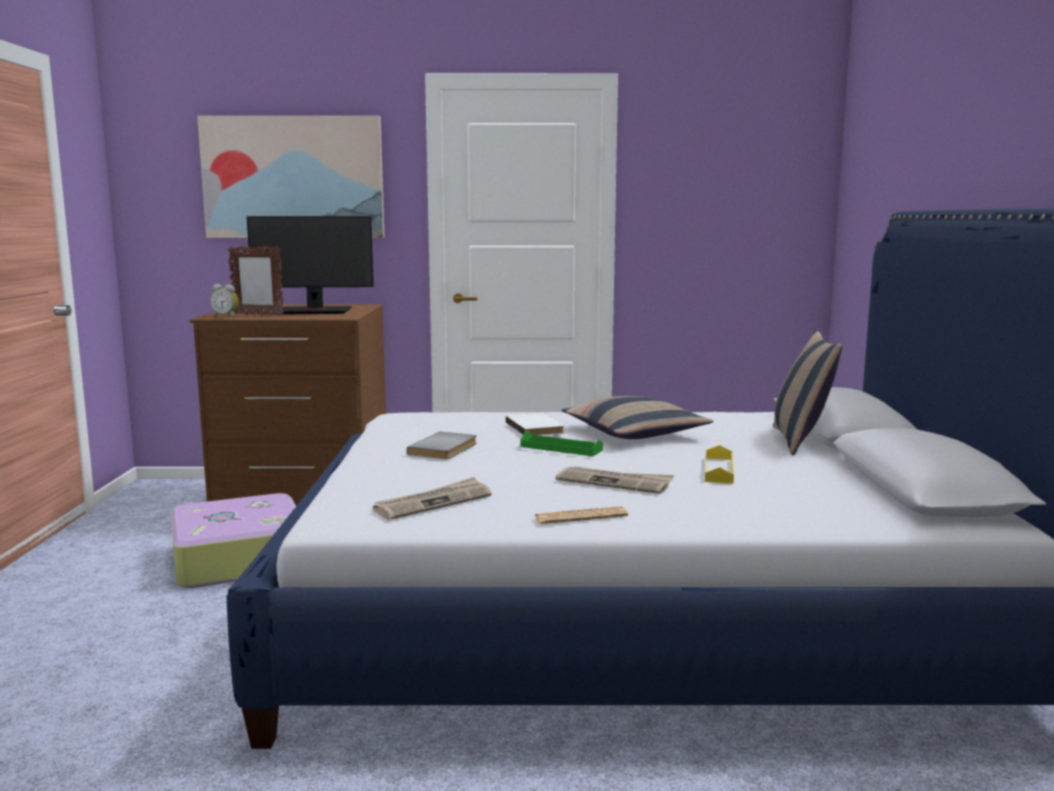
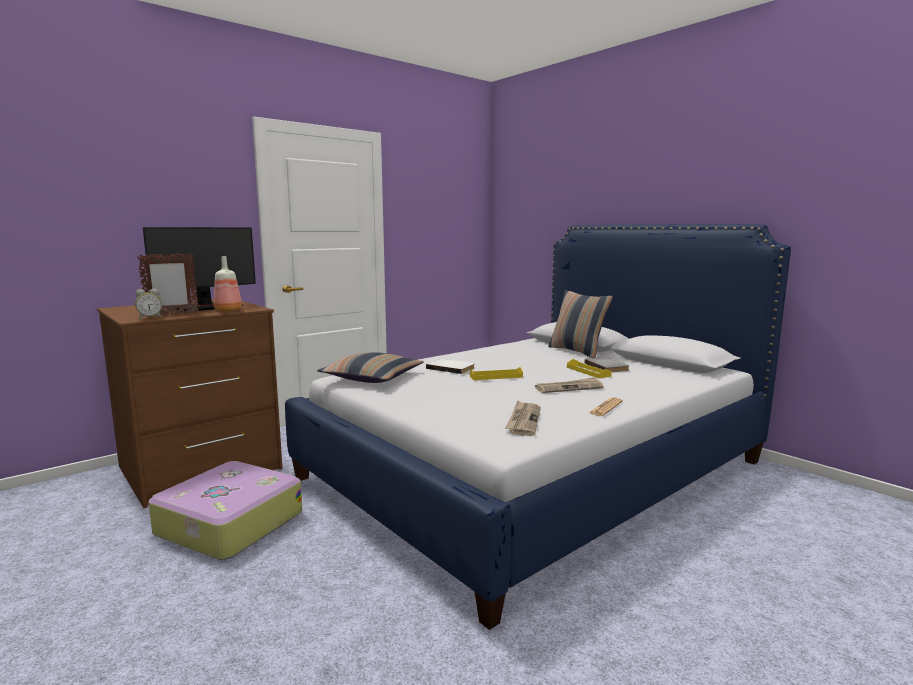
camera: 40 degrees left, 0 degrees up
picture [197,116,385,238] -> none
grey book [407,431,477,459] -> grey book moved to [585,357,629,372]
green tray [521,431,603,456] -> yellow tray [470,367,523,380]
pillow [561,396,713,439] -> pillow moved to [317,352,424,383]
none -> bottle [214,256,242,312]

